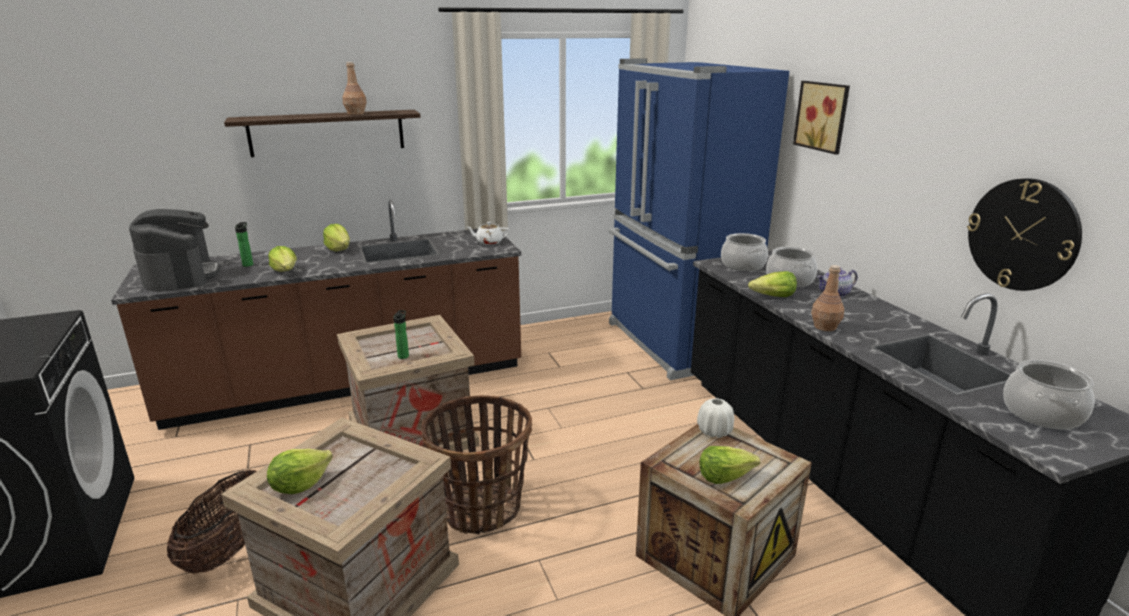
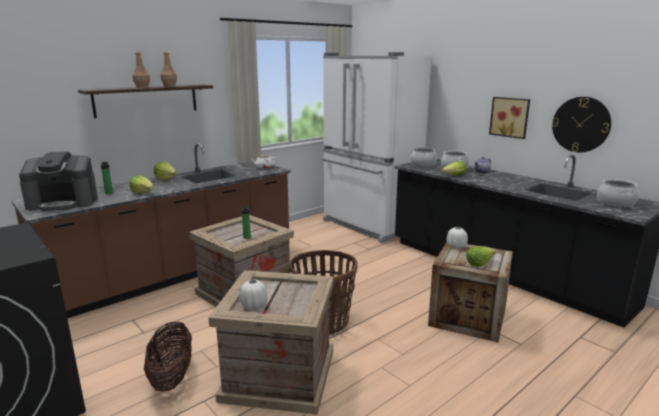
camera: 20 degrees left, 5 degrees down
coffee machine [129,209,220,292] -> coffee machine turned 120 degrees clockwise [19,151,98,211]
lettuce [267,449,333,494] -> white vase [239,279,267,310]
blue fridge [609,58,789,380] -> white fridge [322,52,431,243]
picture [793,81,850,155] -> picture moved to [489,97,530,139]
brown bottle [811,265,844,331] -> brown bottle moved to [133,51,150,88]

